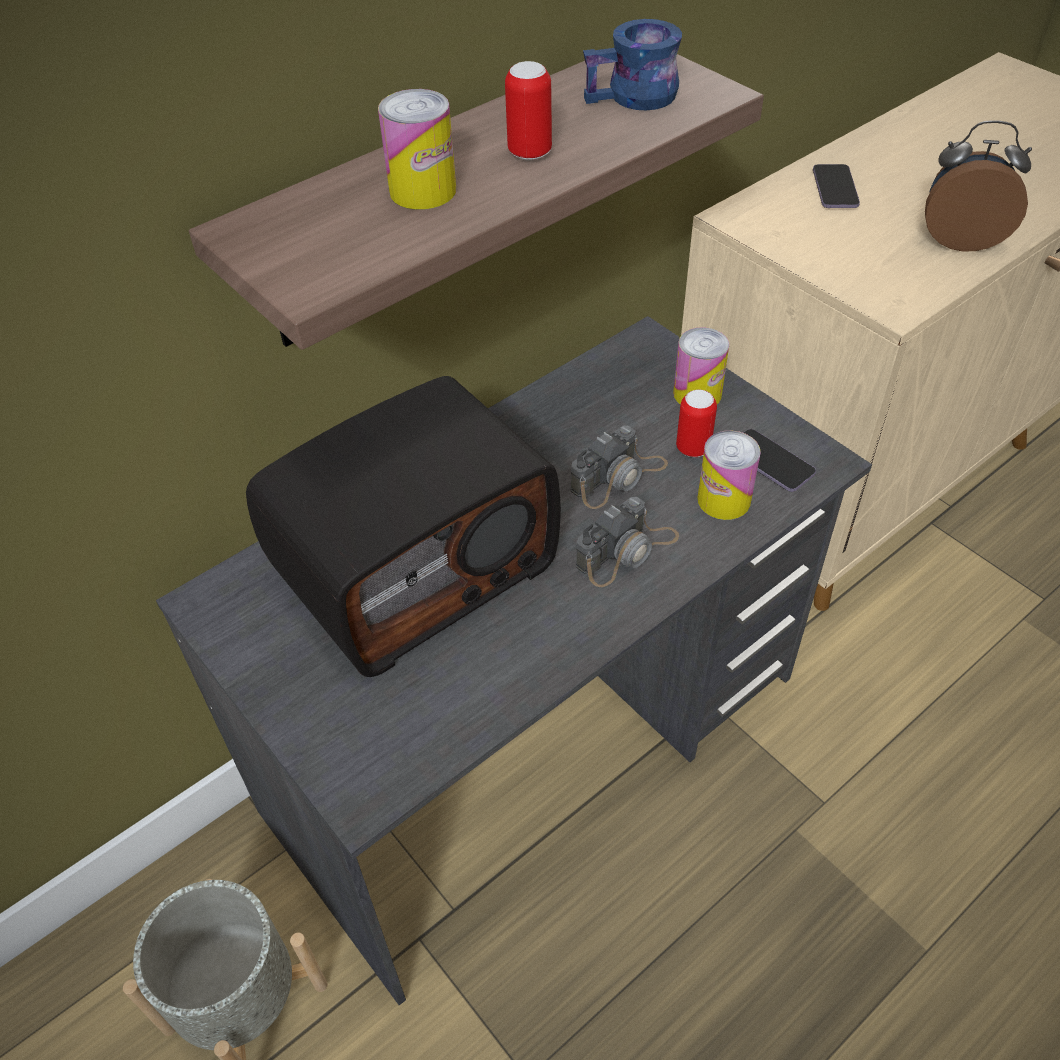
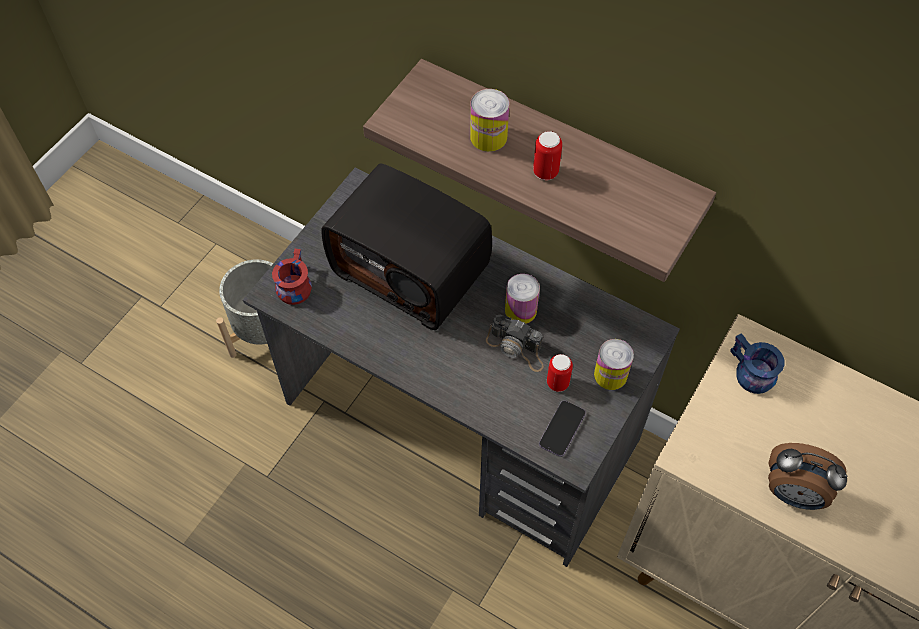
camera: 70 degrees right, 10 degrees up
camera [576,497,679,587] -> none
blue mug [583,19,682,110] -> blue mug moved to [730,333,785,394]
can [697,431,761,520] -> can moved to [505,274,540,324]
phone [813,164,860,208] -> none
alarm clock [925,120,1032,252] -> alarm clock turned 120 degrees clockwise [768,443,847,510]
none -> red mug [272,249,312,305]

